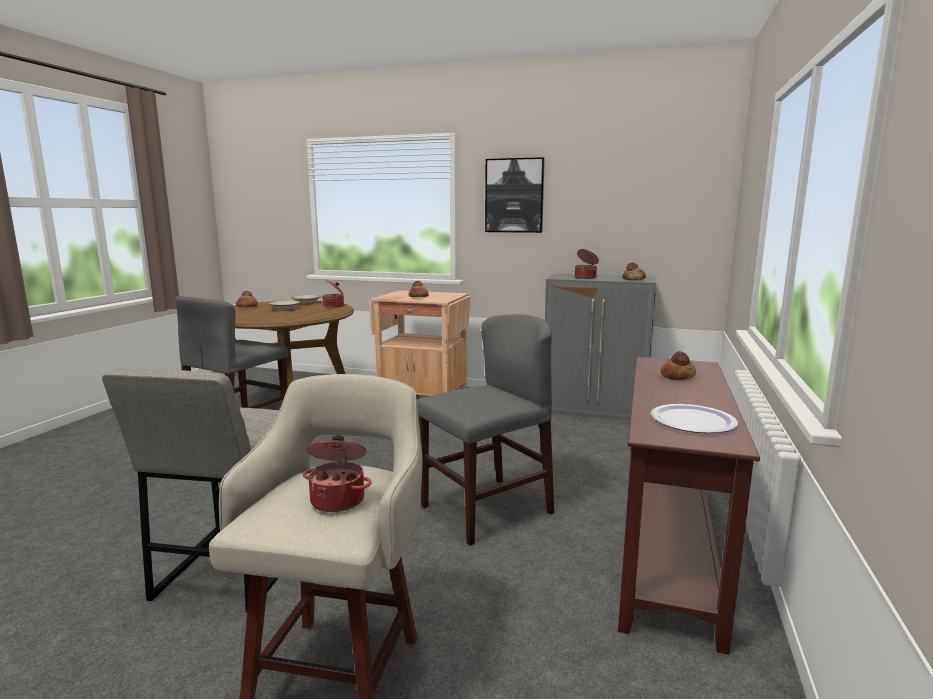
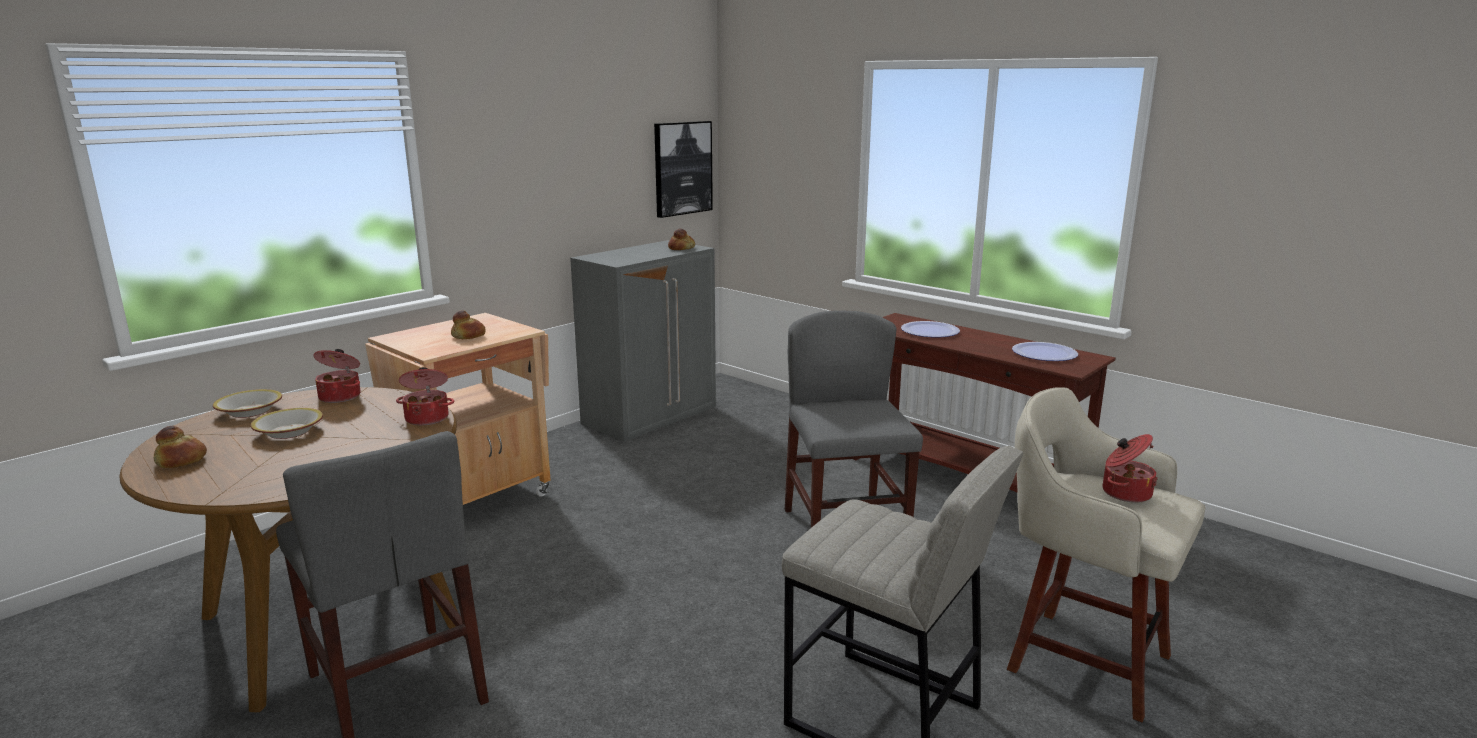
camera: 65 degrees left, 5 degrees up
picture [485,157,545,233] -> picture moved to [654,121,713,218]
cooking pot [575,249,599,279] -> cooking pot moved to [396,367,454,425]
bread [660,351,696,380] -> plate [901,321,960,337]

